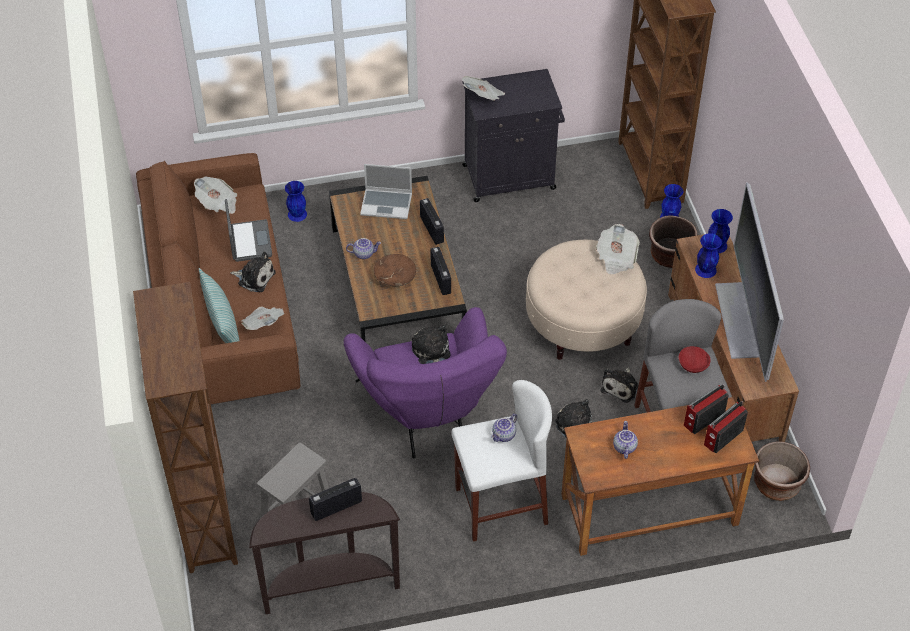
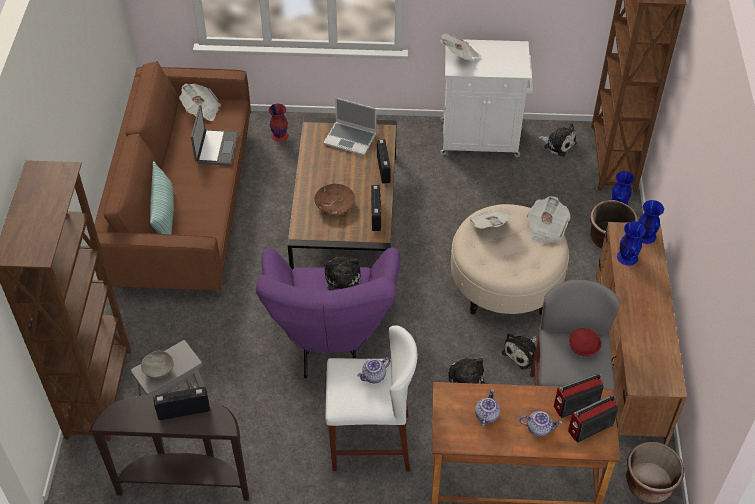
camera: 15 degrees right, 0 degrees up
plush toy [230,252,276,292] -> plush toy moved to [538,123,577,157]
newspaper [241,306,284,330] -> newspaper moved to [469,209,512,229]
blue vase [285,181,307,222] -> red vase [269,104,289,142]
teapot [346,238,381,259] -> teapot moved to [519,411,562,437]
black cabinet [462,69,565,202] -> white cabinet [440,39,533,157]
television [715,182,784,382] -> none
none -> grey bowl [141,351,174,379]

